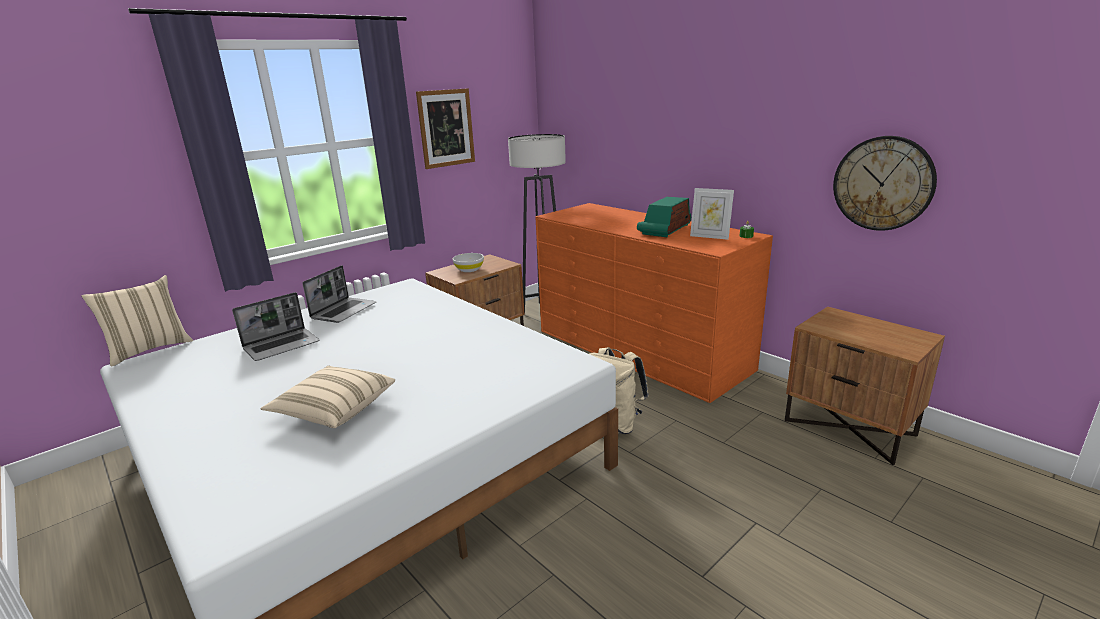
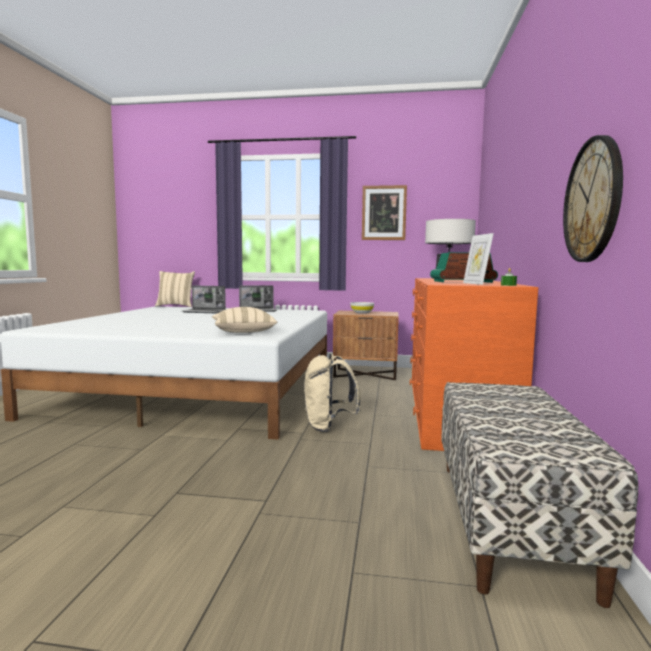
camera: 50 degrees right, 15 degrees down
beige pillow [261,366,395,428] -> beige pillow moved to [212,307,277,333]
brown nightstand [785,307,945,465] -> bench [441,382,638,608]

